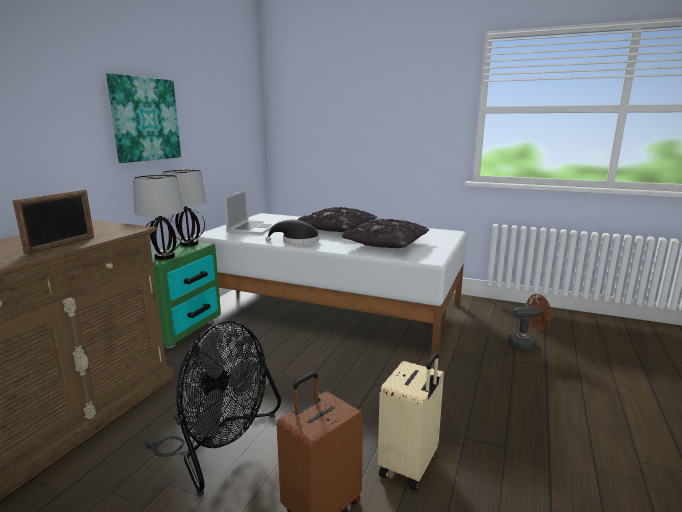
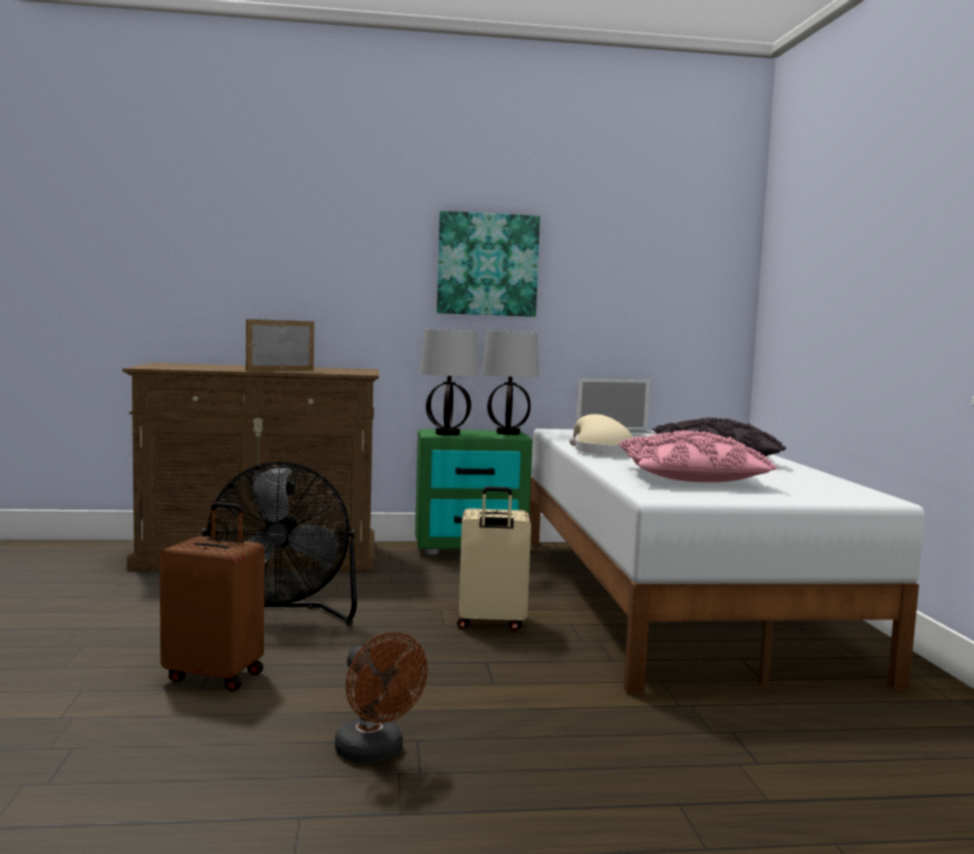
camera: 60 degrees right, 10 degrees down
picture frame [12,190,94,255] -> picture frame turned 150 degrees clockwise [246,319,314,371]
black hat [266,220,319,245] -> beige hat [569,414,633,455]
black pillow [342,219,429,248] -> pink pillow [618,430,777,482]
beige suitcase [378,352,444,490] -> beige suitcase moved to [457,486,531,630]
brown fan [507,294,552,350] -> brown fan moved to [335,632,428,763]

